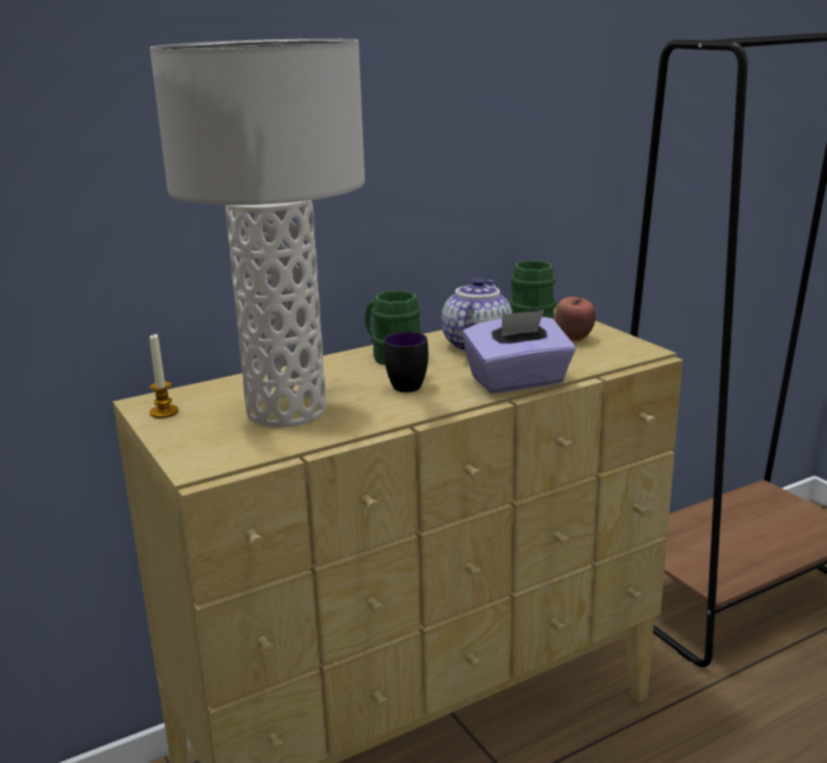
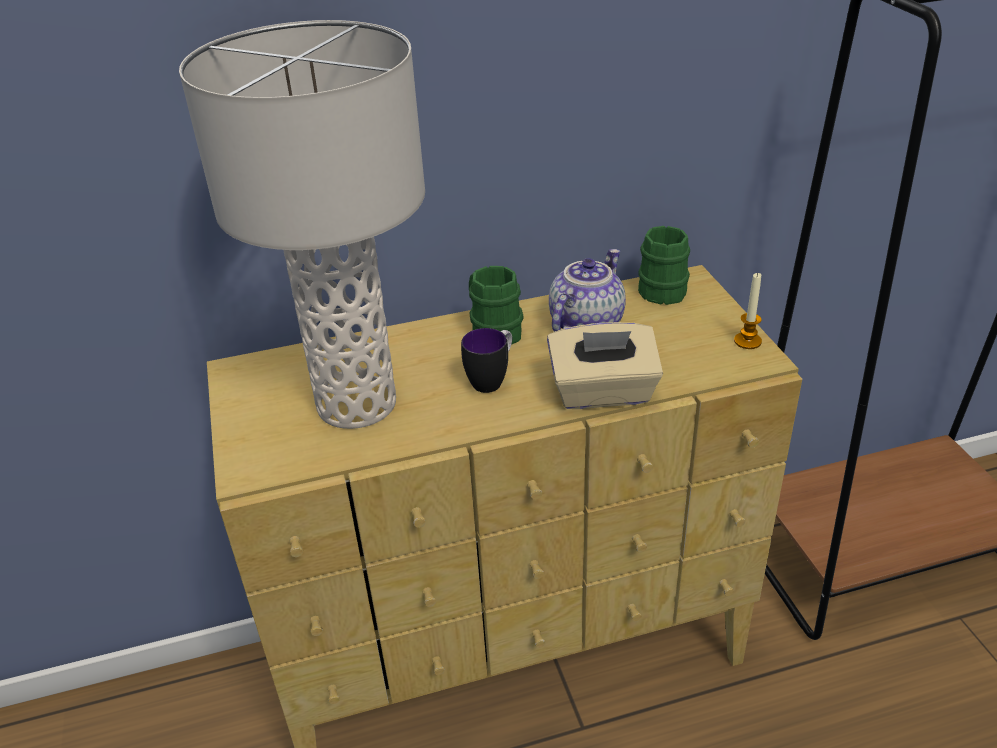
camera: 15 degrees right, 15 degrees up
candle [150,333,179,418] -> candle moved to [734,273,762,349]
purple tissue box [462,310,576,394] -> beige tissue box [547,322,663,409]
apple [554,295,596,342] -> none

